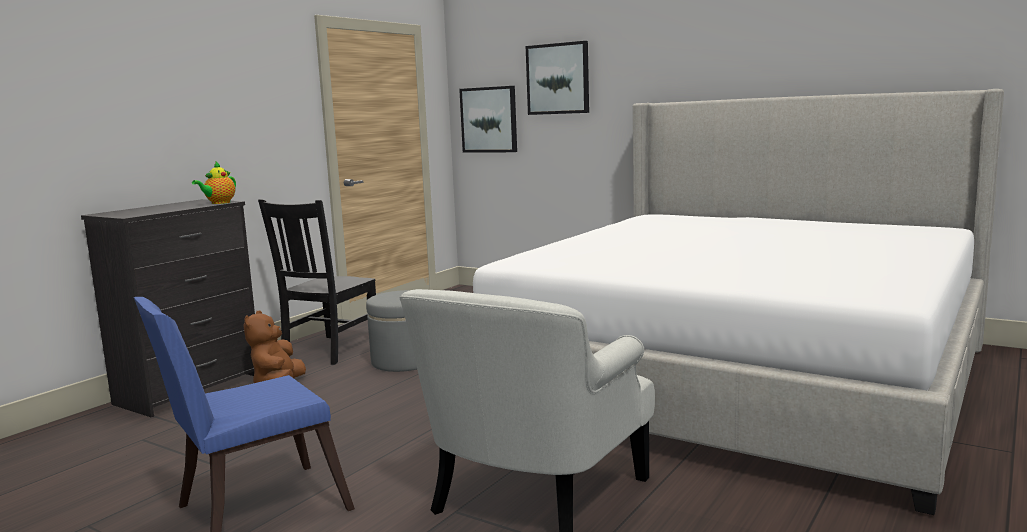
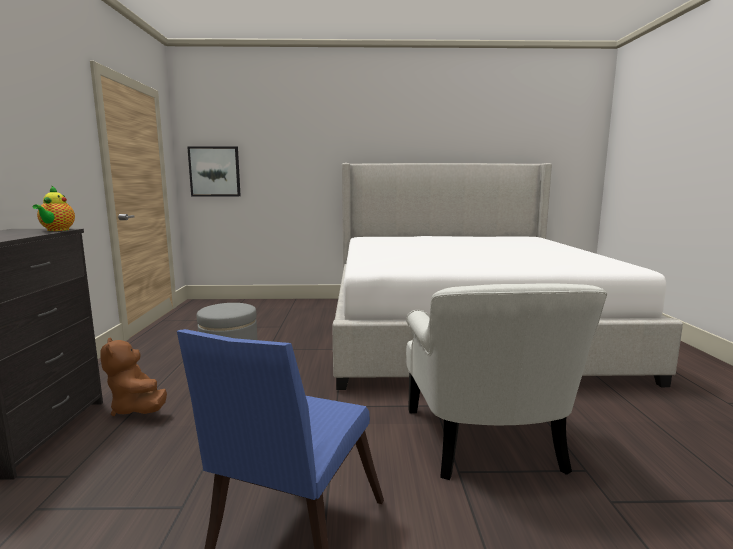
camera: 35 degrees left, 0 degrees up
black chair [258,199,376,365] -> none
picture [526,41,589,115] -> none

